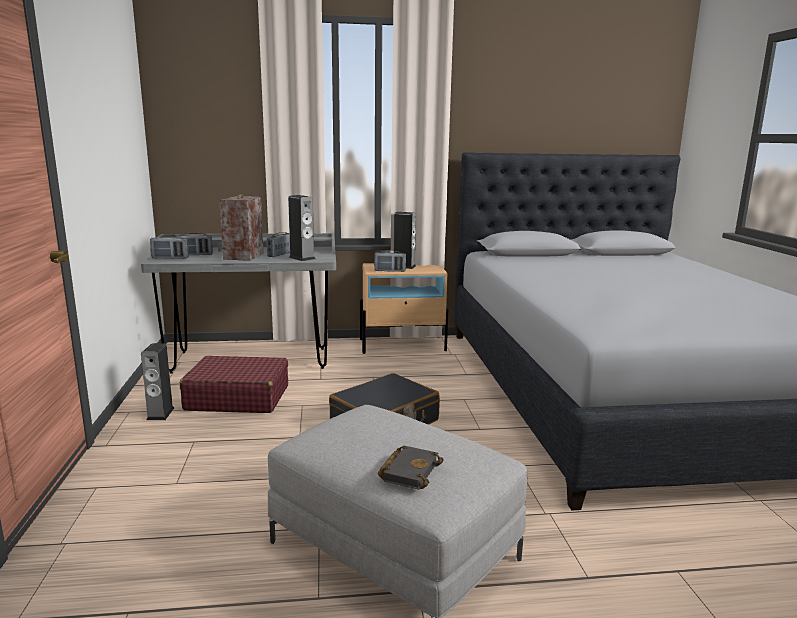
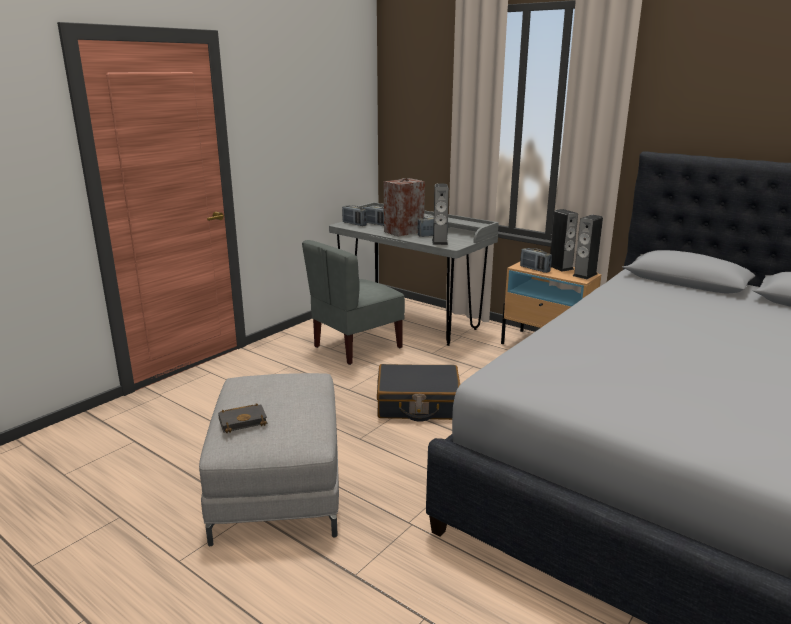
camera: 45 degrees right, 5 degrees up
speaker [141,343,174,420] -> speaker moved to [573,215,603,279]
red suitcase [180,356,288,413] -> grey chair [302,240,405,365]

